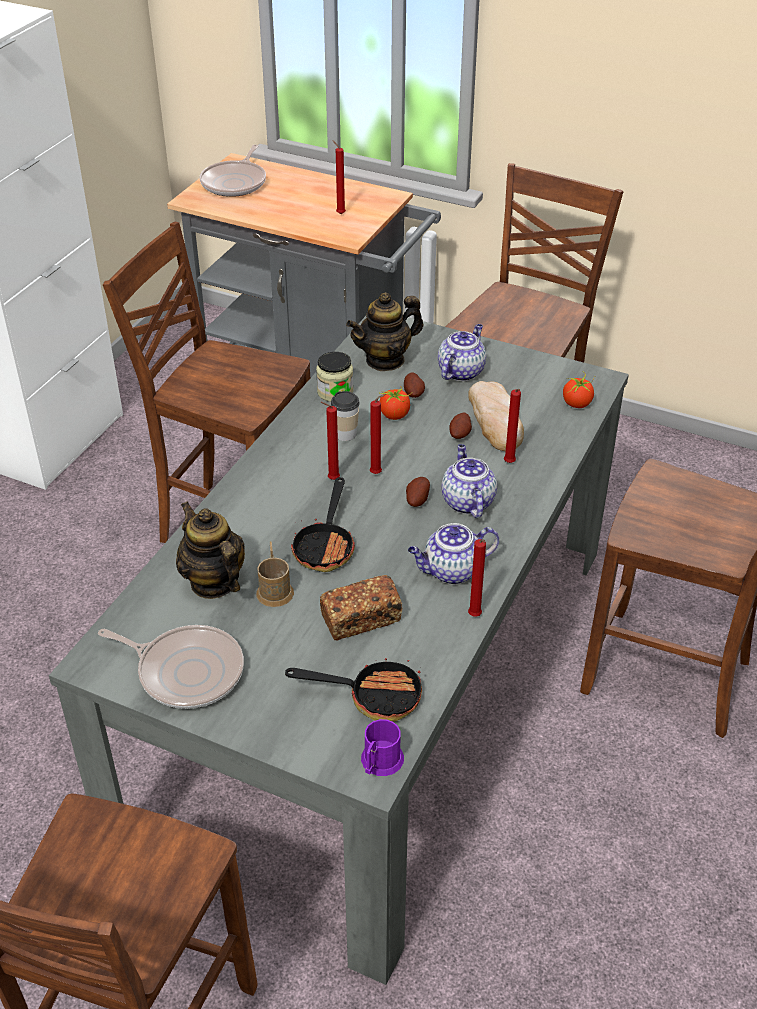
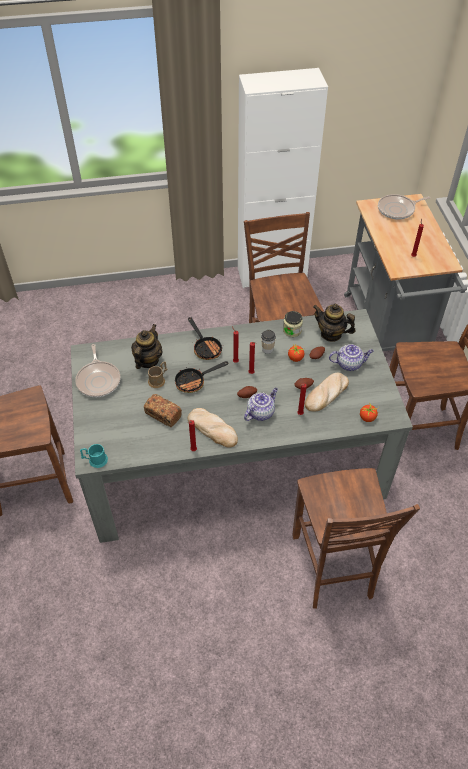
camera: 55 degrees right, 10 degrees up
frying pan [285,658,422,722] -> frying pan moved to [188,317,222,360]
purple mug [361,719,404,776] -> turquoise mug [80,444,108,468]
teapot [408,523,499,585] -> bread [188,408,238,448]

